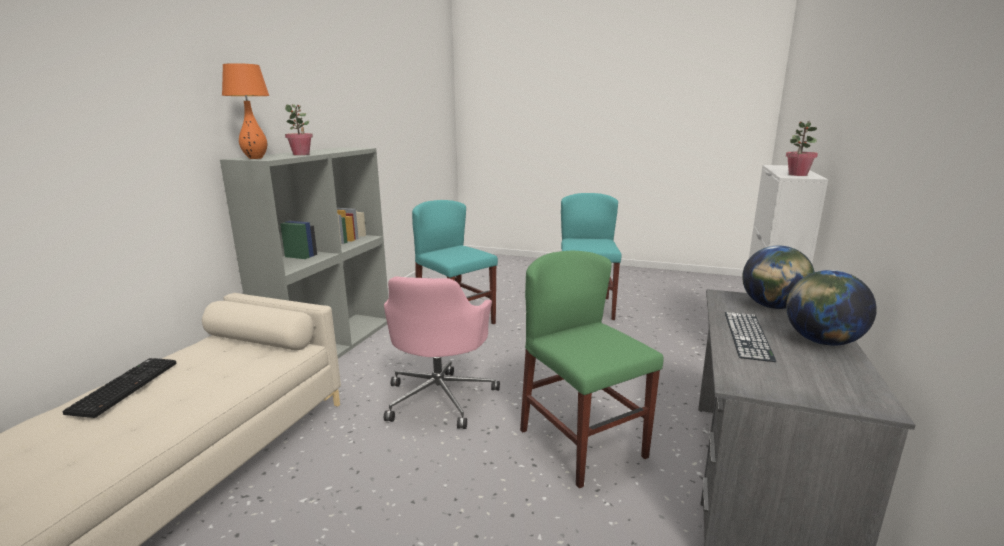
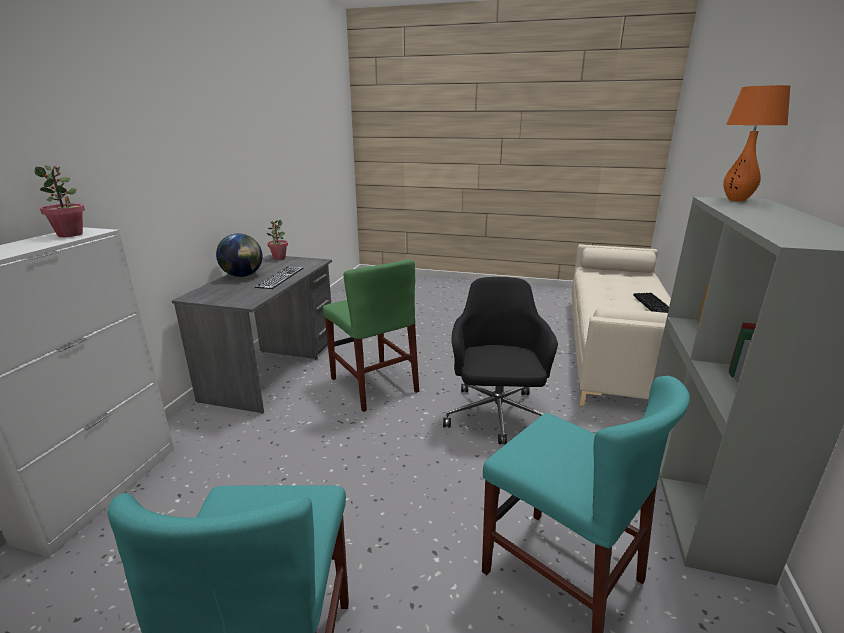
camera: 175 degrees right, 5 degrees up
potted plant [285,104,313,155] -> potted plant moved to [267,220,288,260]
pink office chair [384,276,500,429] -> black office chair [443,277,558,445]
globe [742,246,815,309] -> none

